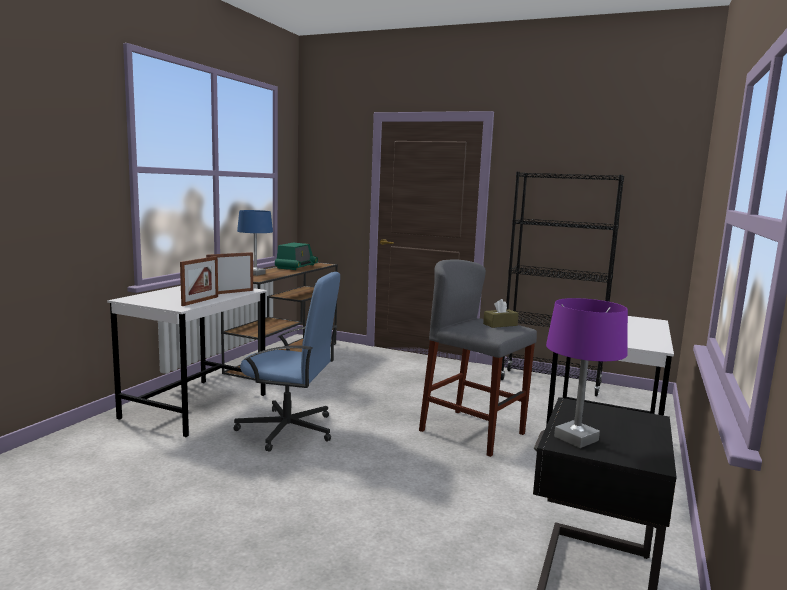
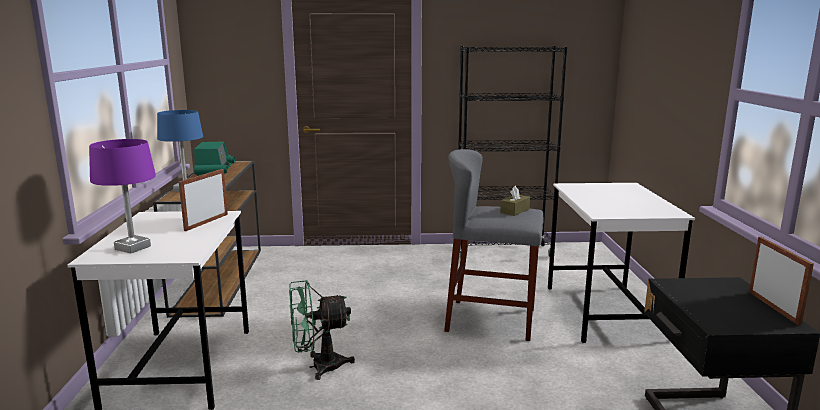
camera: 25 degrees left, 5 degrees up
picture frame [180,256,218,306] -> picture frame moved to [749,237,814,326]
blue office chair [233,272,340,452] -> green fan [289,280,355,380]
purple table lamp [546,298,628,448] -> purple table lamp moved to [89,139,156,253]

